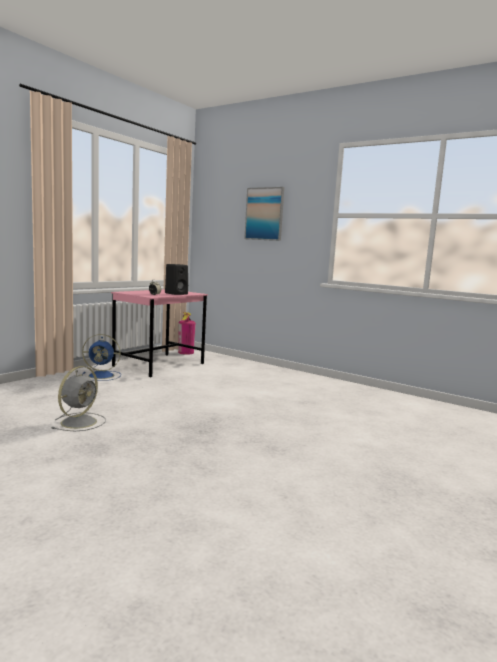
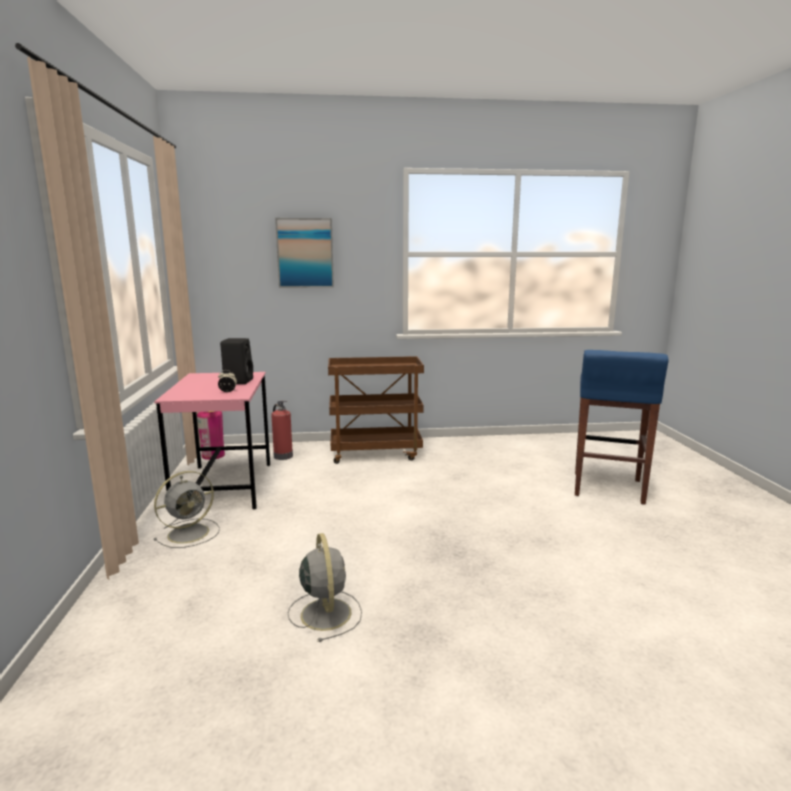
camera: 40 degrees left, 5 degrees up
blue fan [82,334,121,381] -> grey fan [153,471,220,548]
none -> fire extinguisher [271,401,293,460]
none -> brown cart [328,356,424,464]
none -> blue stool [575,350,669,505]

